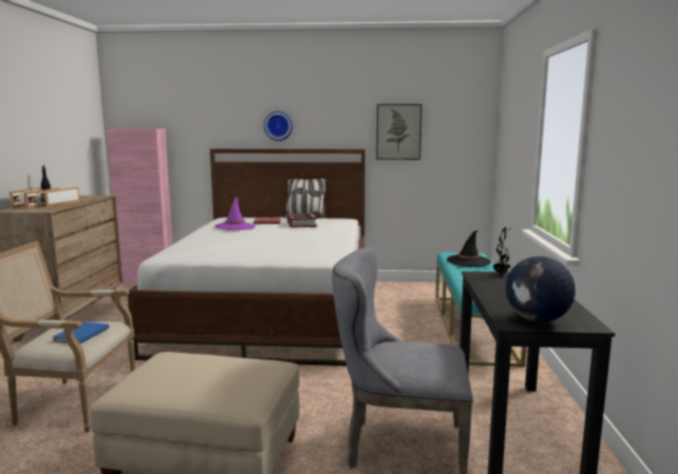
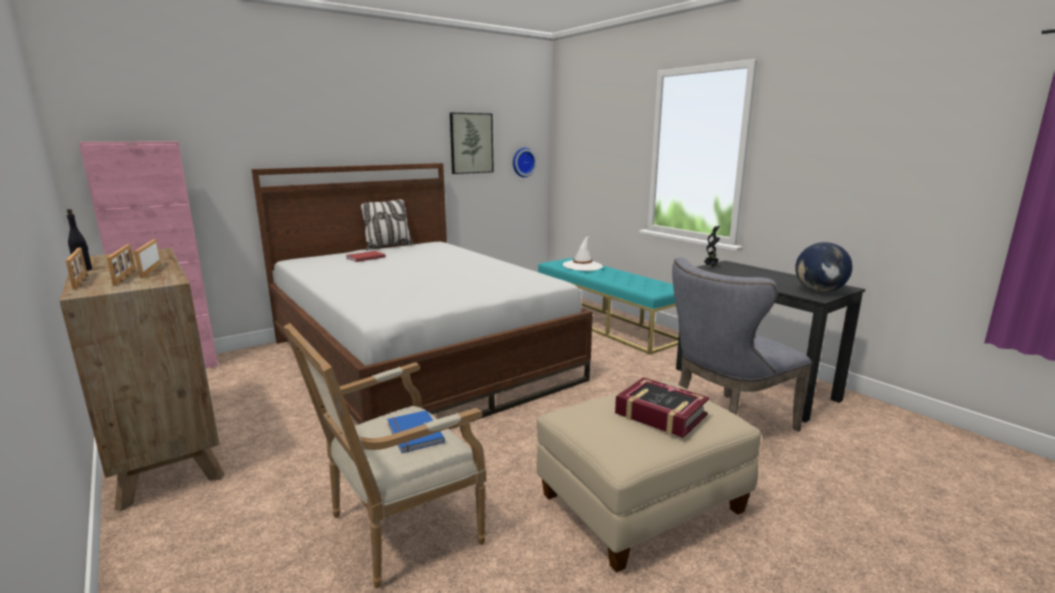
camera: 40 degrees left, 5 degrees up
purple hat [215,196,255,230] -> none
wall clock [264,111,293,141] -> wall clock moved to [513,148,537,177]
book [287,213,317,228] -> book moved to [615,377,709,438]
black hat [447,230,491,267] -> white hat [563,236,603,271]

